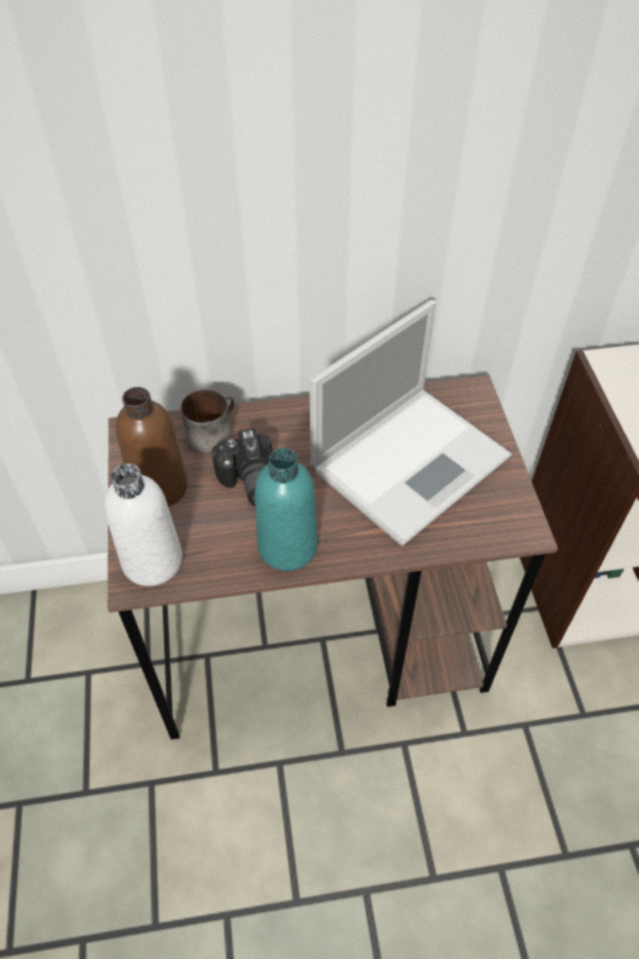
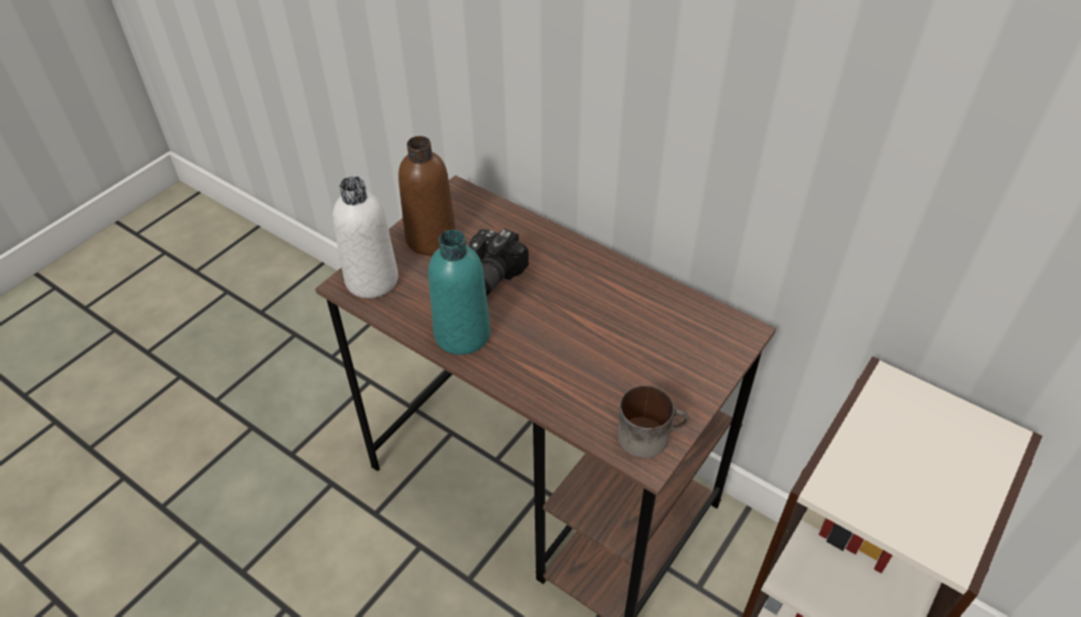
camera: 45 degrees right, 5 degrees down
mug [181,389,235,453] -> mug moved to [617,385,689,458]
laptop [309,300,512,546] -> none

